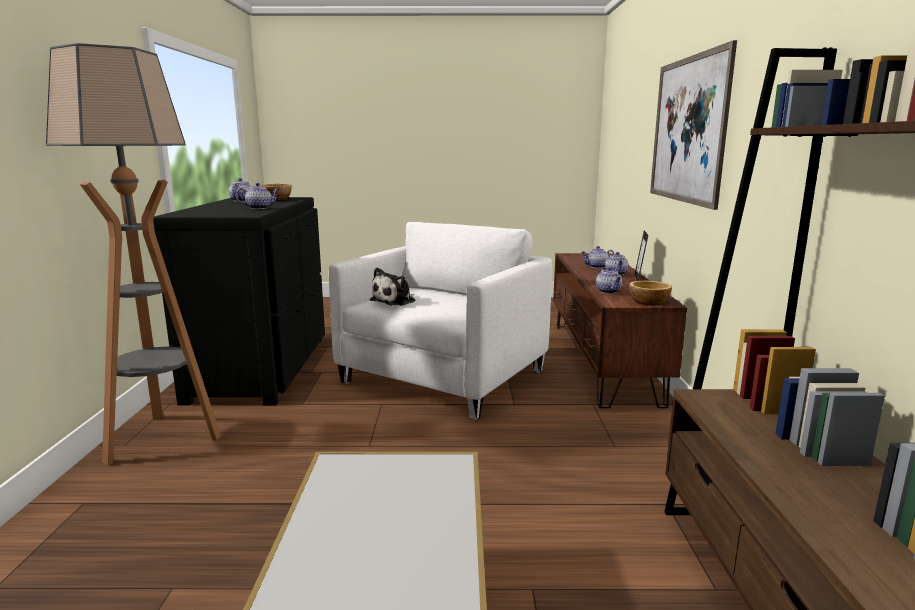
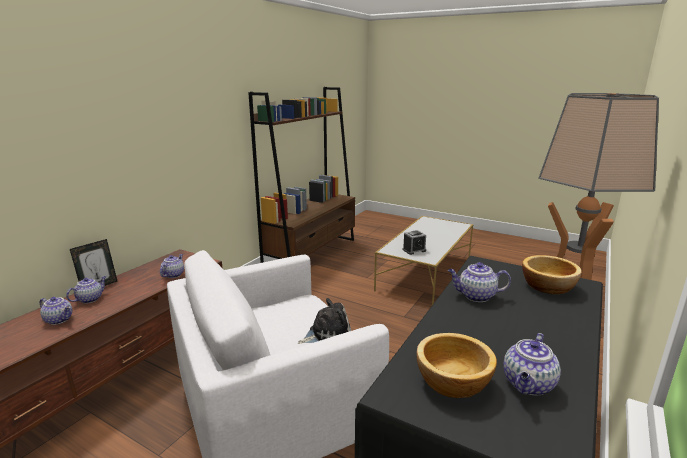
camera: 150 degrees left, 5 degrees up
bowl [629,281,672,305] -> bowl moved to [522,255,582,294]
picture [650,40,737,210] -> none
none -> alarm clock [402,230,426,255]

